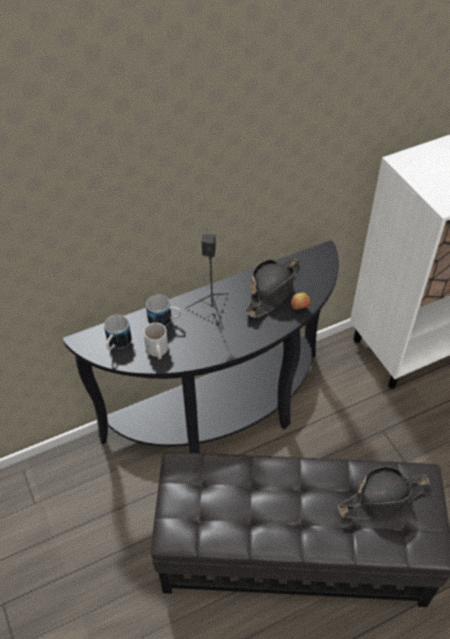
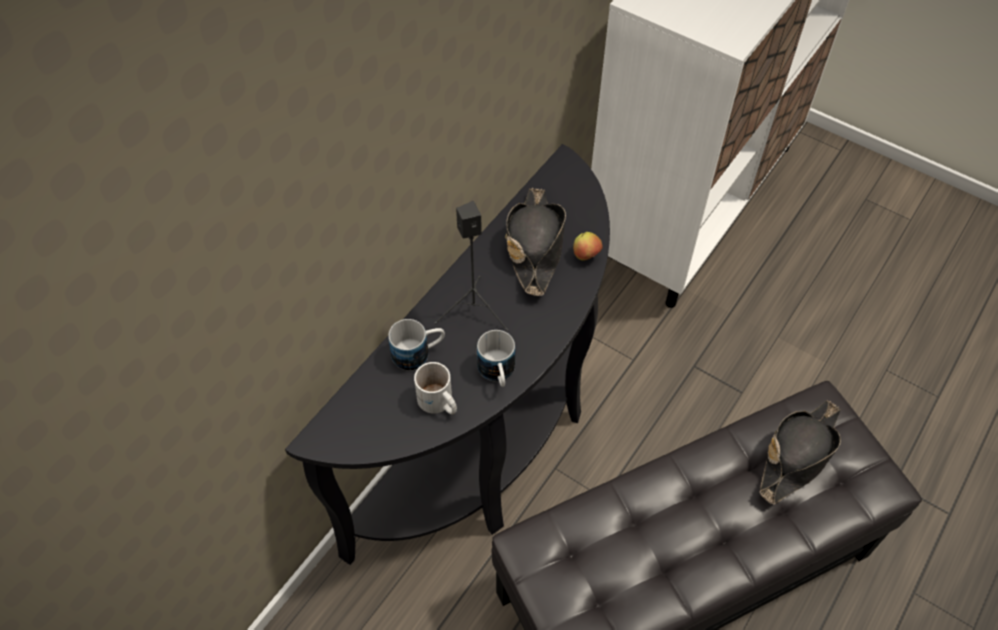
camera: 30 degrees left, 5 degrees up
mug [104,315,132,350] -> mug moved to [477,330,515,387]

